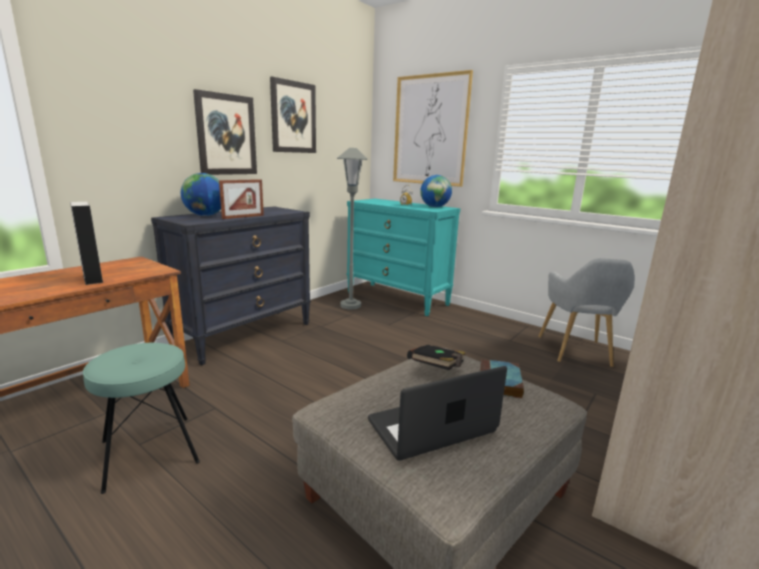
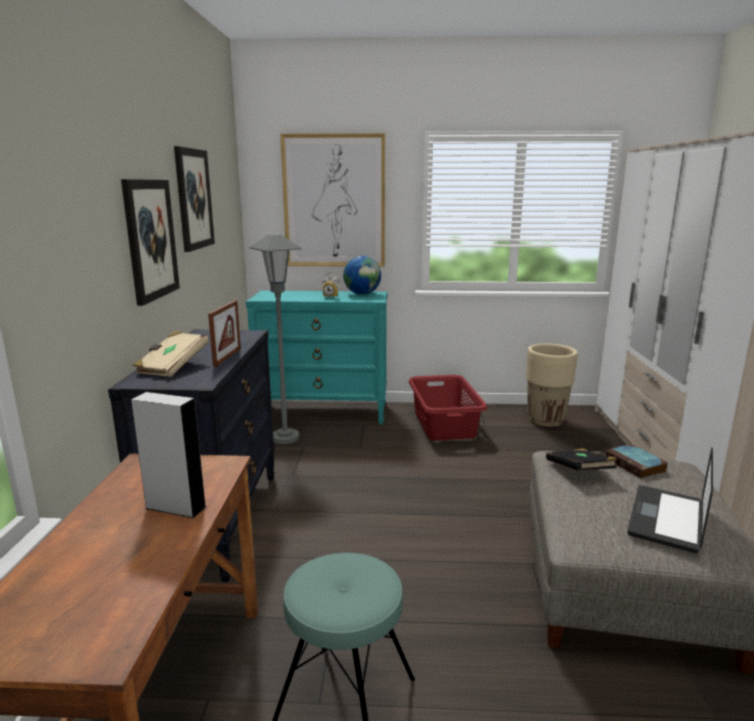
camera: 35 degrees left, 0 degrees up
globe [181,173,221,216] -> beige book [133,331,209,377]
grey armchair [538,258,635,367] -> beige planter [526,343,578,427]
none -> red laundry basket [409,375,487,440]

